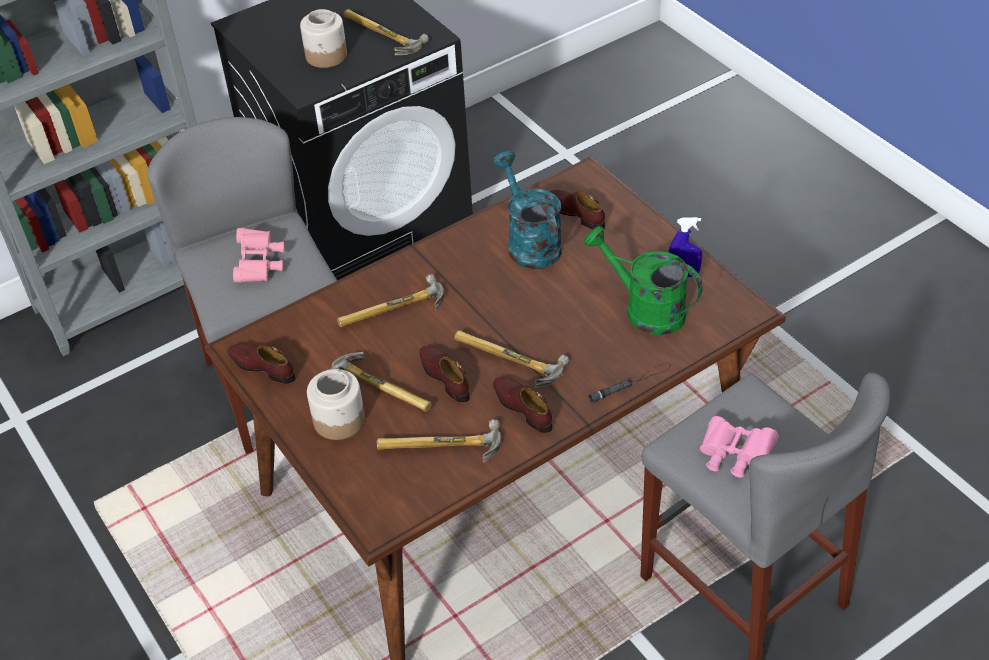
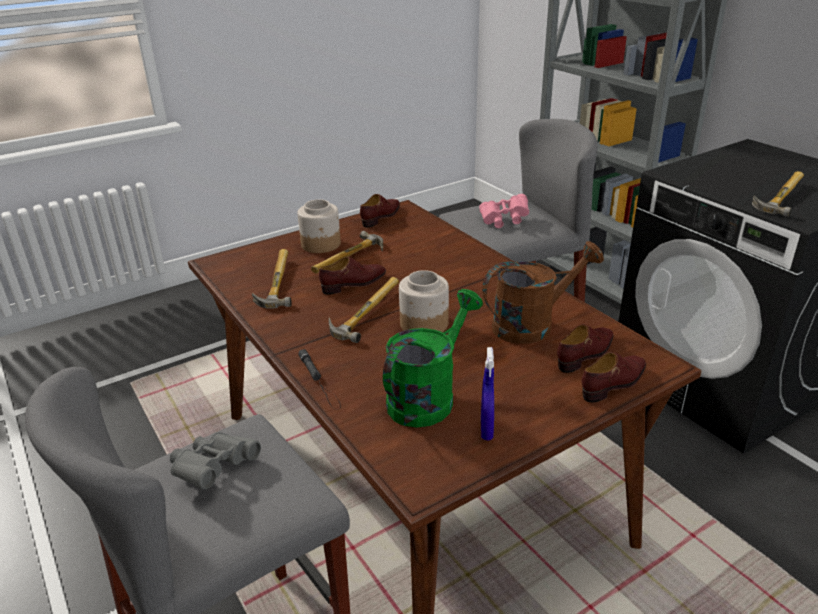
camera: 90 degrees right, 15 degrees down
jar [300,9,347,68] -> jar moved to [399,270,449,332]
hammer [337,274,444,327] -> none
turquoise watering can [493,151,562,269] -> brown watering can [482,241,604,344]
brown shoe [493,377,552,433] -> brown shoe moved to [582,352,646,402]
pink binoculars [700,416,779,478] -> grey binoculars [170,432,261,490]

